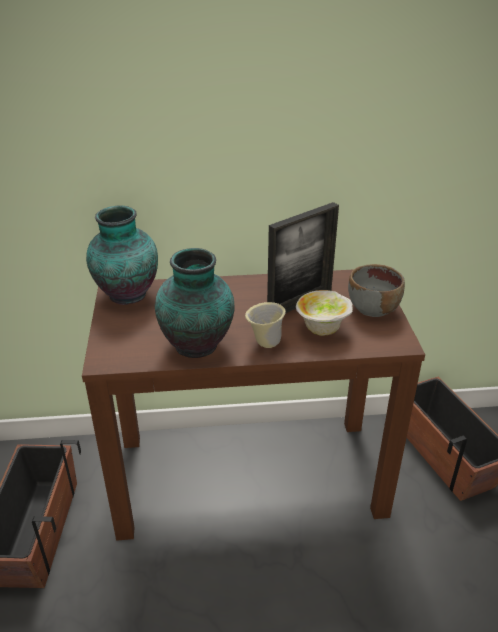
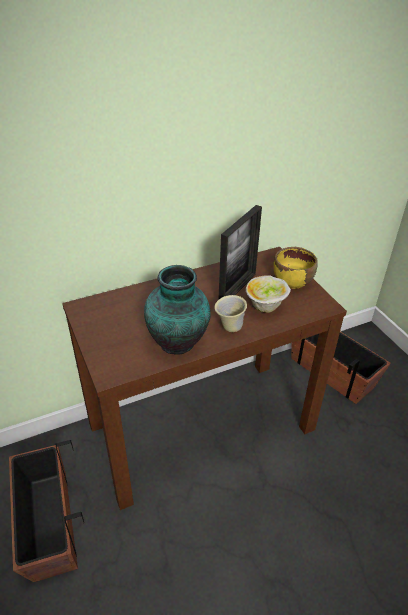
camera: 20 degrees left, 5 degrees up
vase [86,205,158,305] -> none
grey bowl [348,264,405,317] -> yellow bowl [274,247,318,289]

